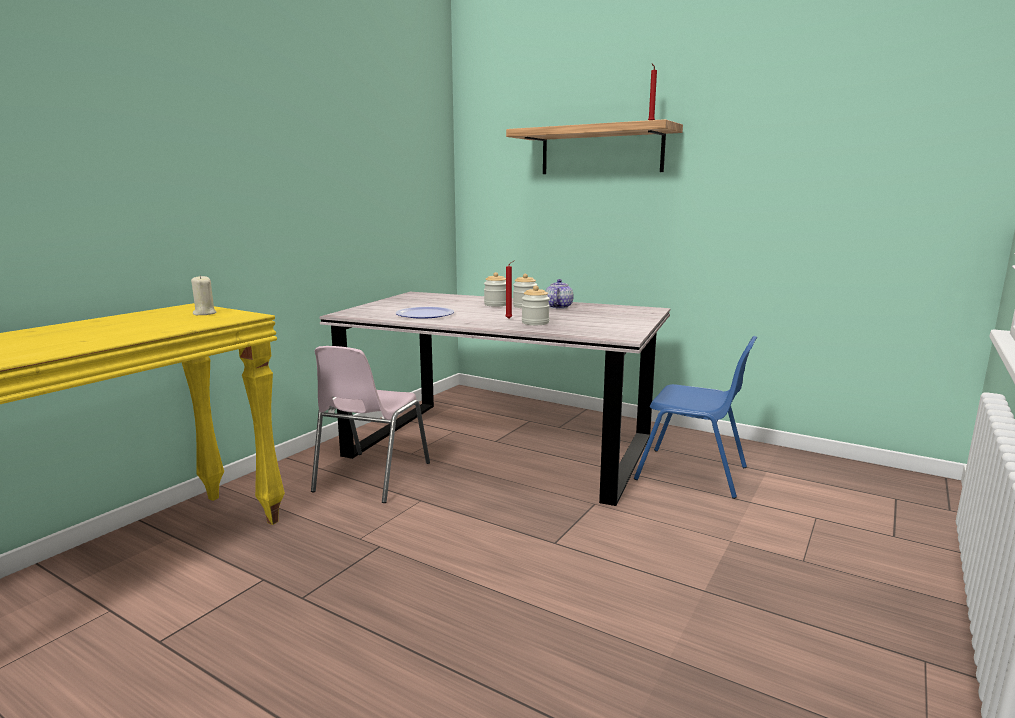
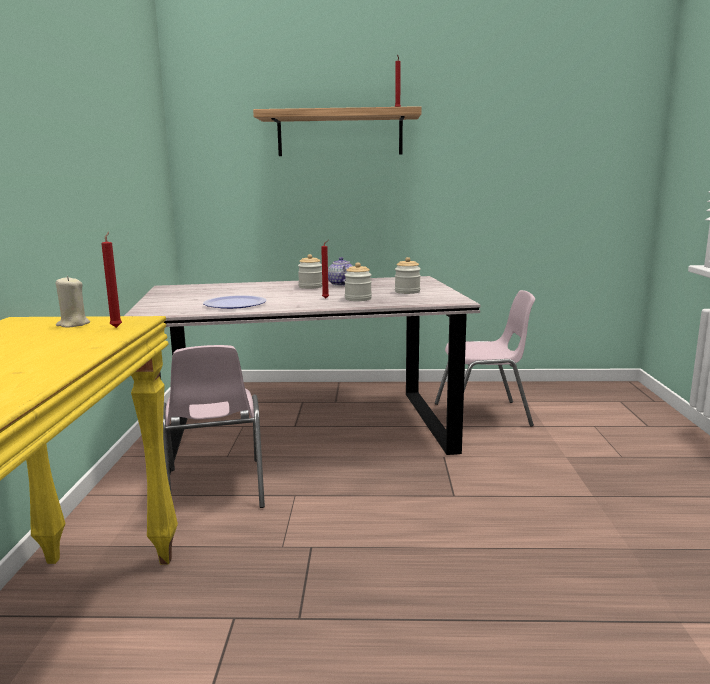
camera: 30 degrees left, 0 degrees up
jar [484,272,506,307] -> jar moved to [395,257,421,294]
blue chair [634,336,757,499] -> pink chair [435,290,535,427]
none -> red candle [101,232,122,328]

